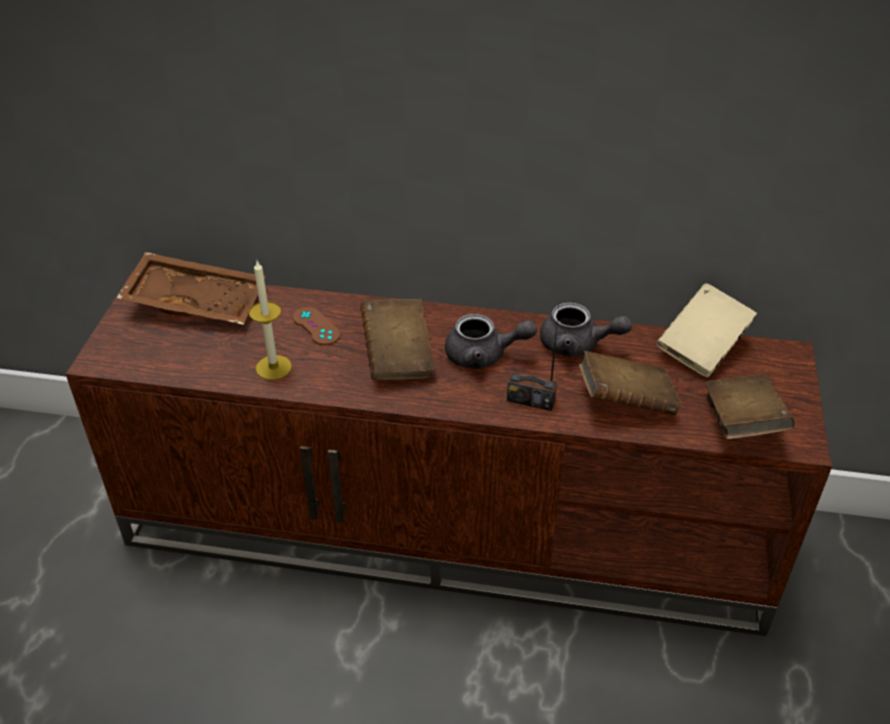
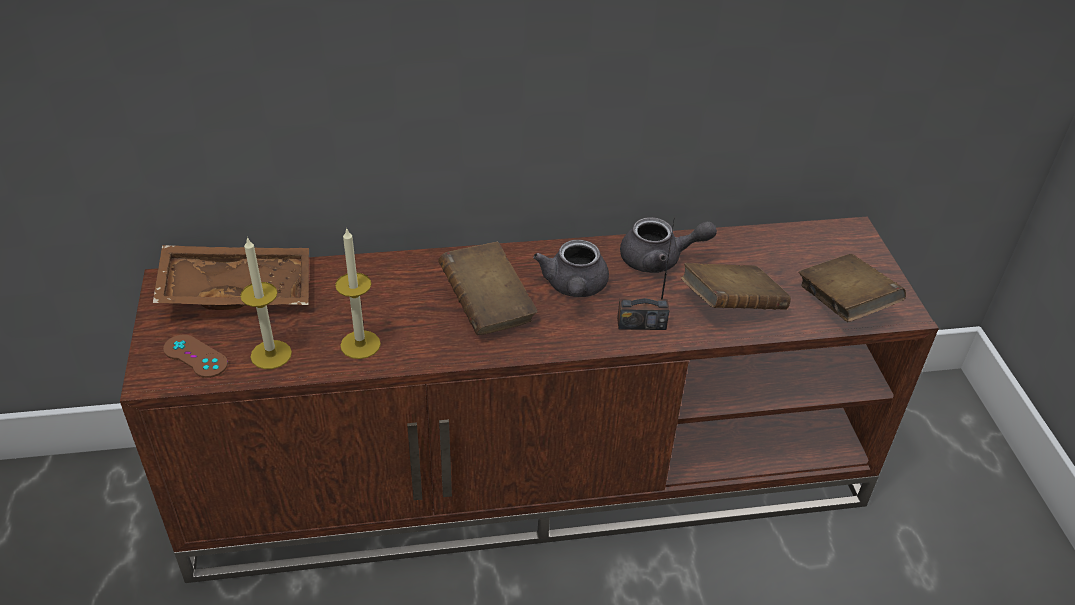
camera: 20 degrees left, 0 degrees up
brown game controller [293,307,340,345] -> brown game controller moved to [163,334,228,378]
grey teapot [445,314,537,369] -> grey teapot turned 105 degrees clockwise [533,240,609,297]
beige book [656,283,757,377] -> none
none -> candle [240,237,292,369]

